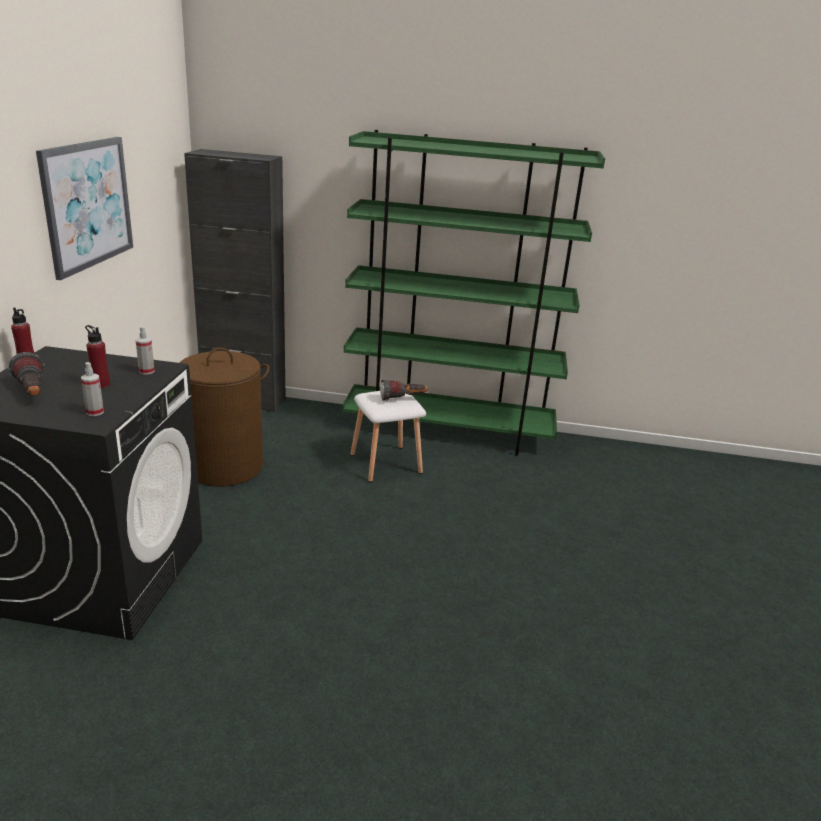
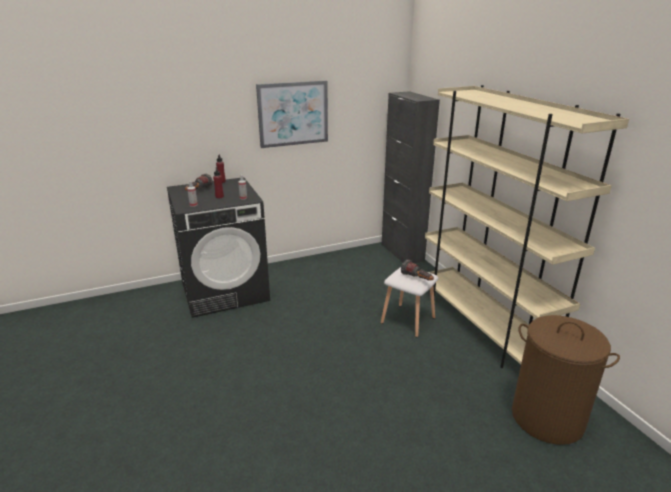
camera: 60 degrees right, 0 degrees up
brown laundry basket [179,348,270,487] -> brown laundry basket moved to [512,315,620,445]
green bookcase [342,130,605,456] -> beige bookcase [425,85,629,368]

